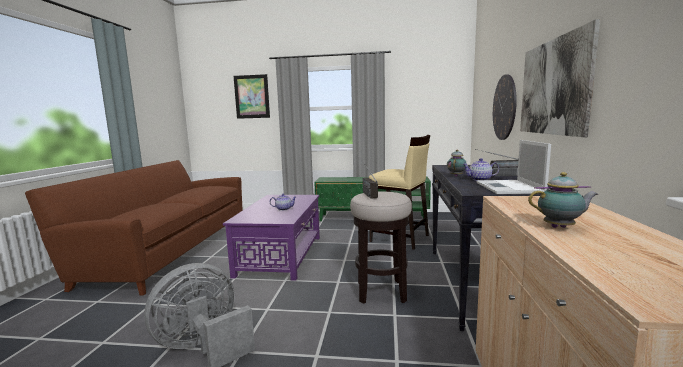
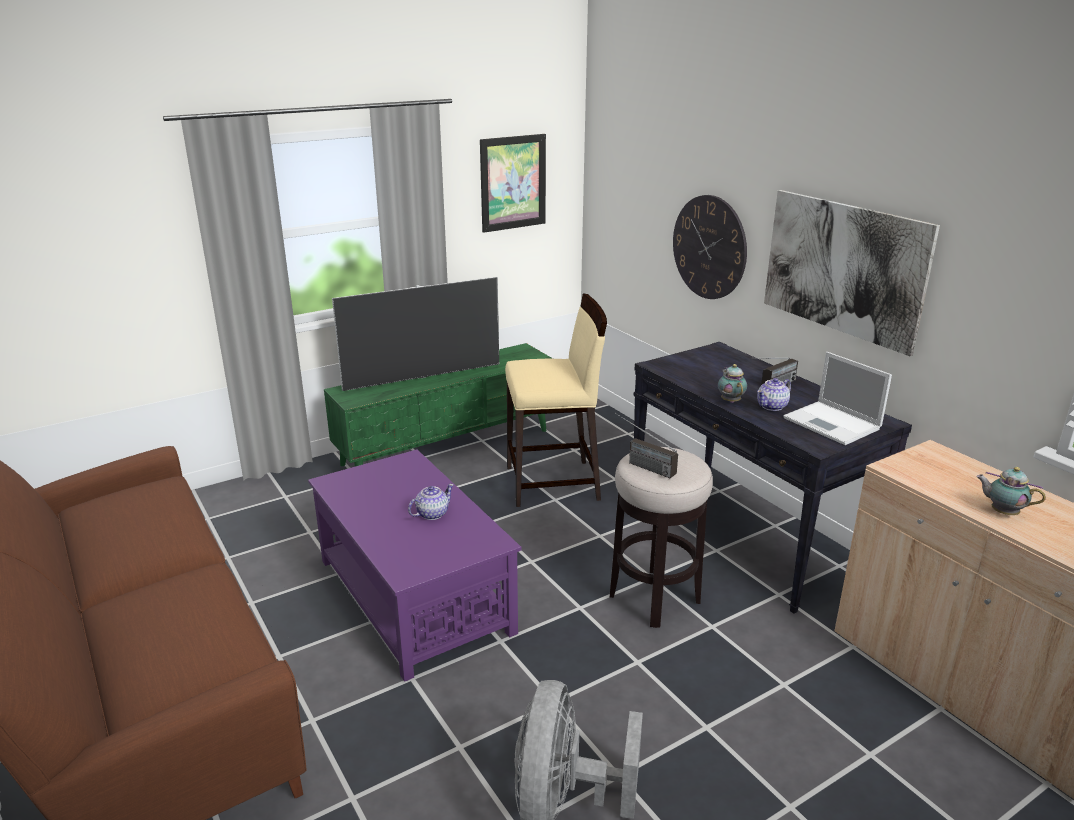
camera: 40 degrees left, 15 degrees up
picture [234,74,270,119] -> picture moved to [480,134,546,233]
teapot [528,172,598,228] -> teapot turned 105 degrees counterclockwise [976,467,1046,515]
none -> television [332,277,499,391]

